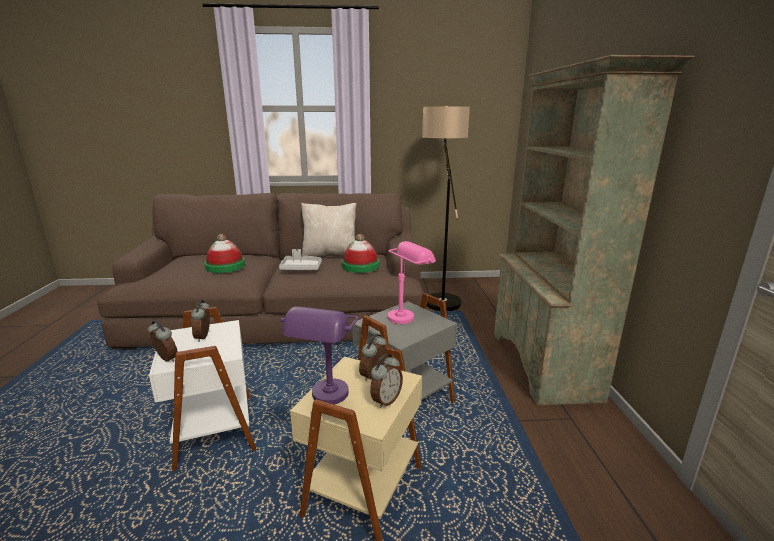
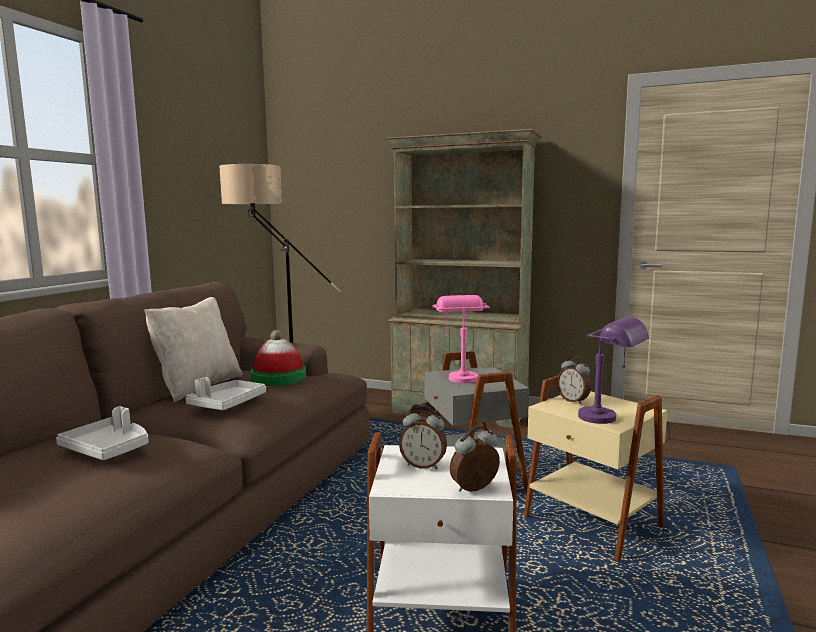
camera: 65 degrees left, 10 degrees down
hat [205,234,245,273] -> grey tray [56,406,149,460]
alarm clock [370,354,403,408] -> none

